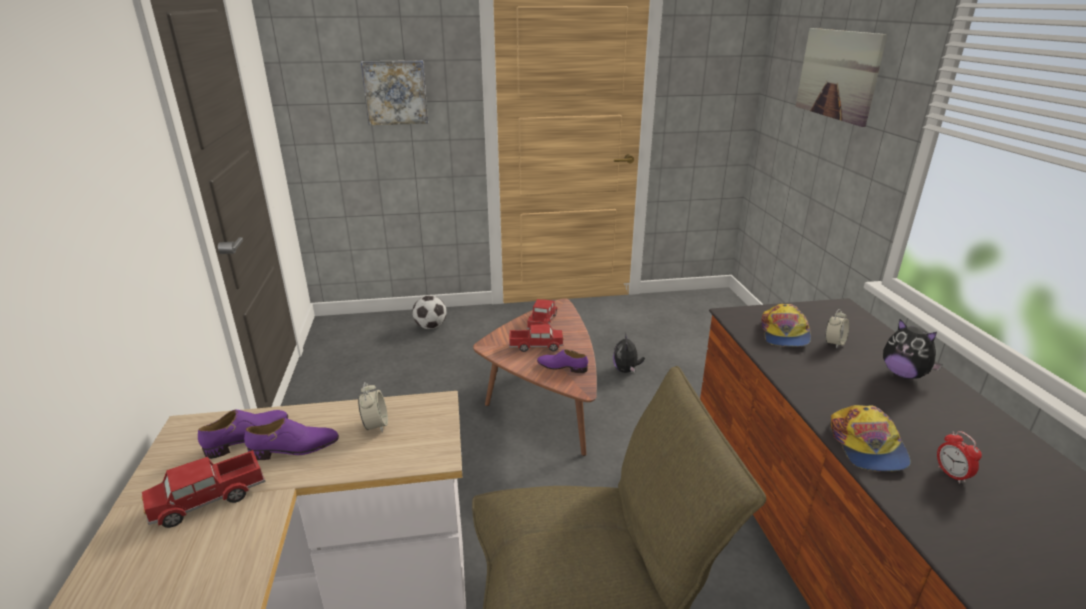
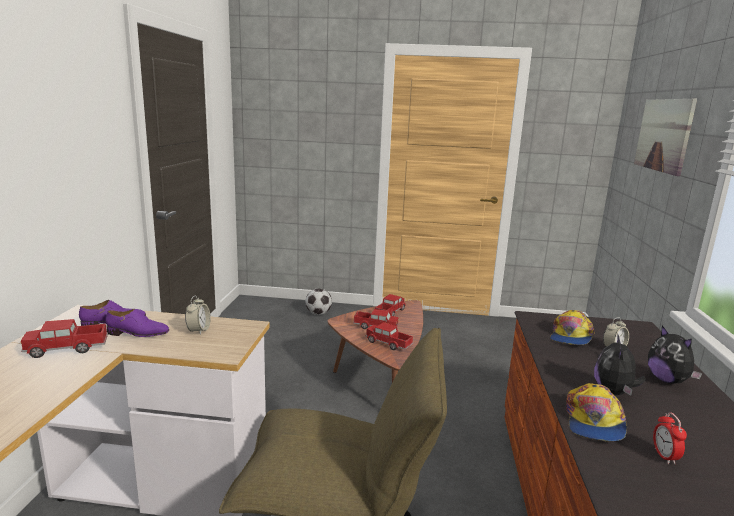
camera: 15 degrees right, 10 degrees down
picture [361,60,428,125] -> none
purple shoe [537,349,588,373] -> toy truck [366,322,413,350]
plush toy [613,333,645,373] -> plush toy moved to [594,335,646,396]

